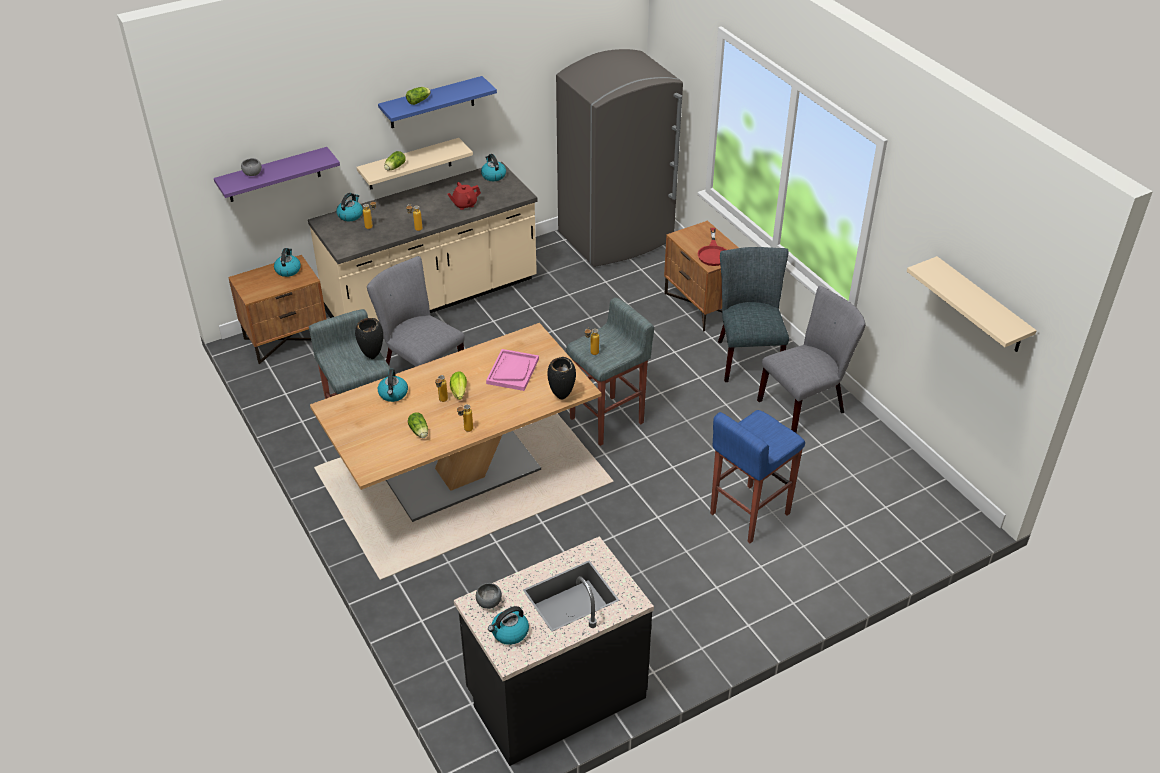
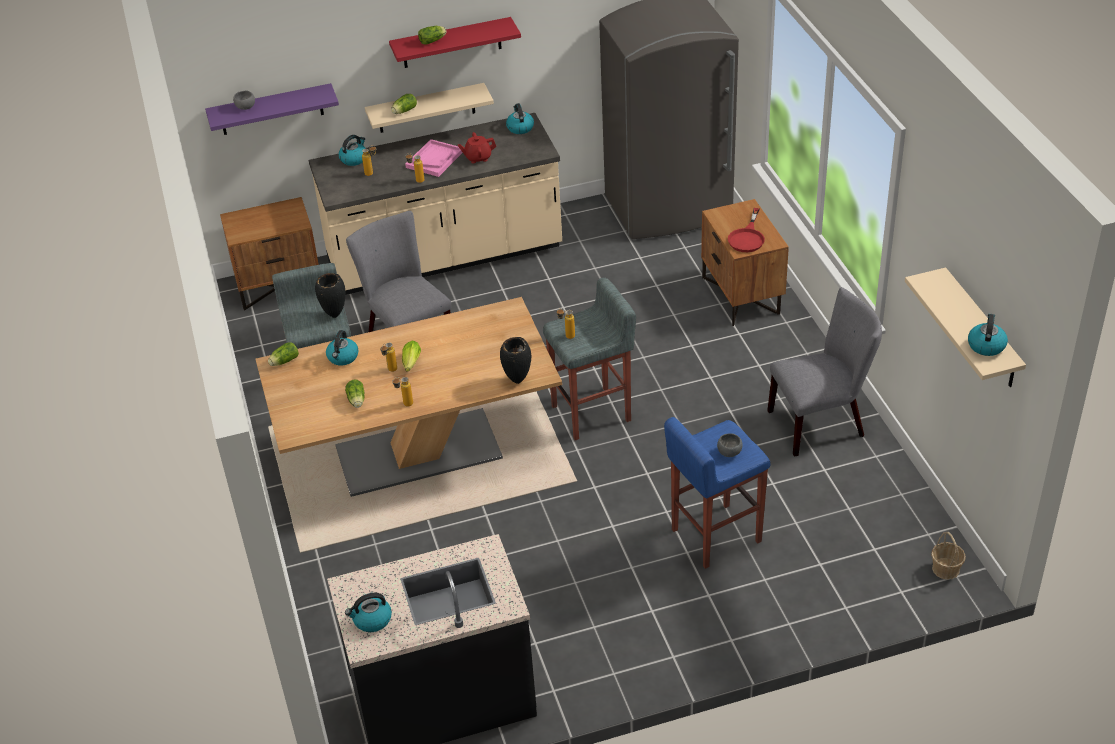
camera: 15 degrees right, 0 degrees up
kettle [274,248,301,277] -> kettle moved to [968,314,1008,356]
blue shelf [378,76,497,128] -> red shelf [389,17,521,68]
grey bowl [476,583,502,609] -> grey bowl moved to [717,433,743,457]
pink tray [486,349,539,391] -> pink tray moved to [405,139,463,177]
grey chair [718,247,789,382] -> none
none -> lettuce [268,342,299,366]
none -> basket [931,532,966,580]

